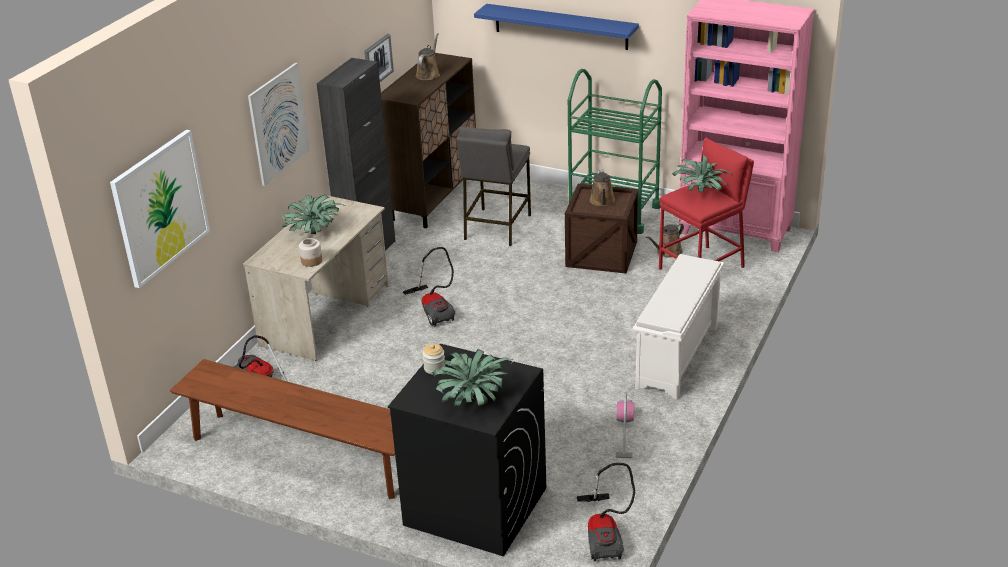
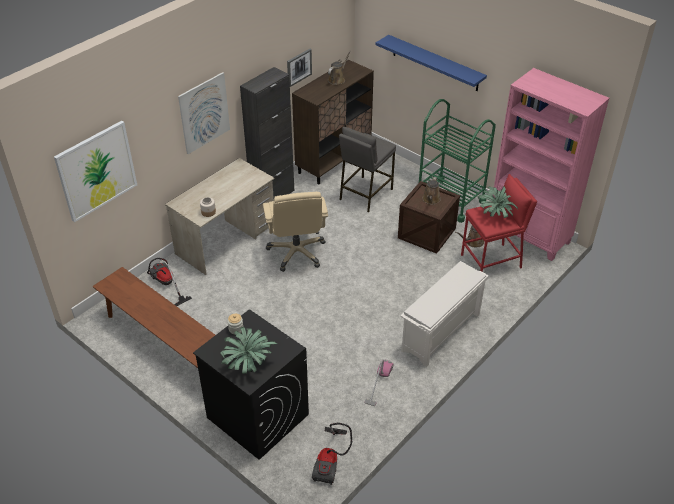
camera: 15 degrees right, 10 degrees up
potted plant [281,195,345,234] -> none
vacuum cleaner [403,247,455,326] -> beige office chair [263,192,328,272]

